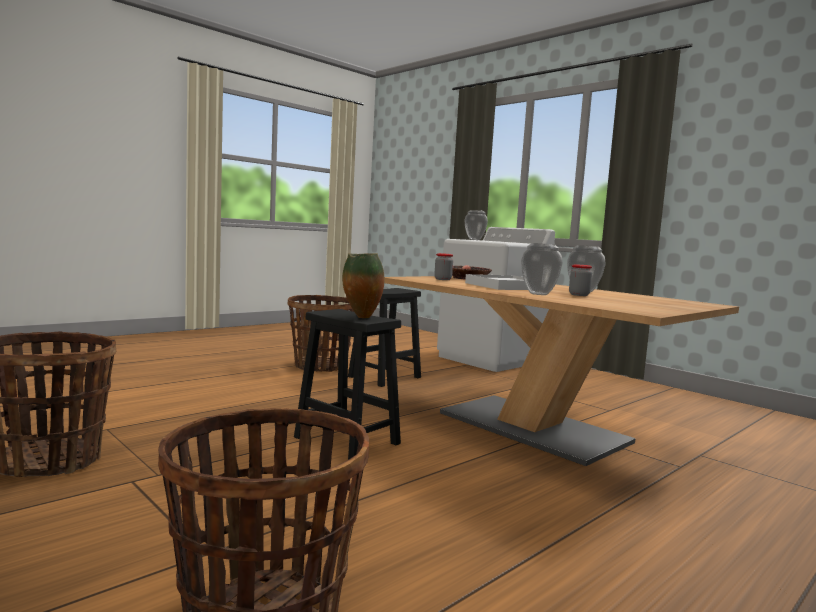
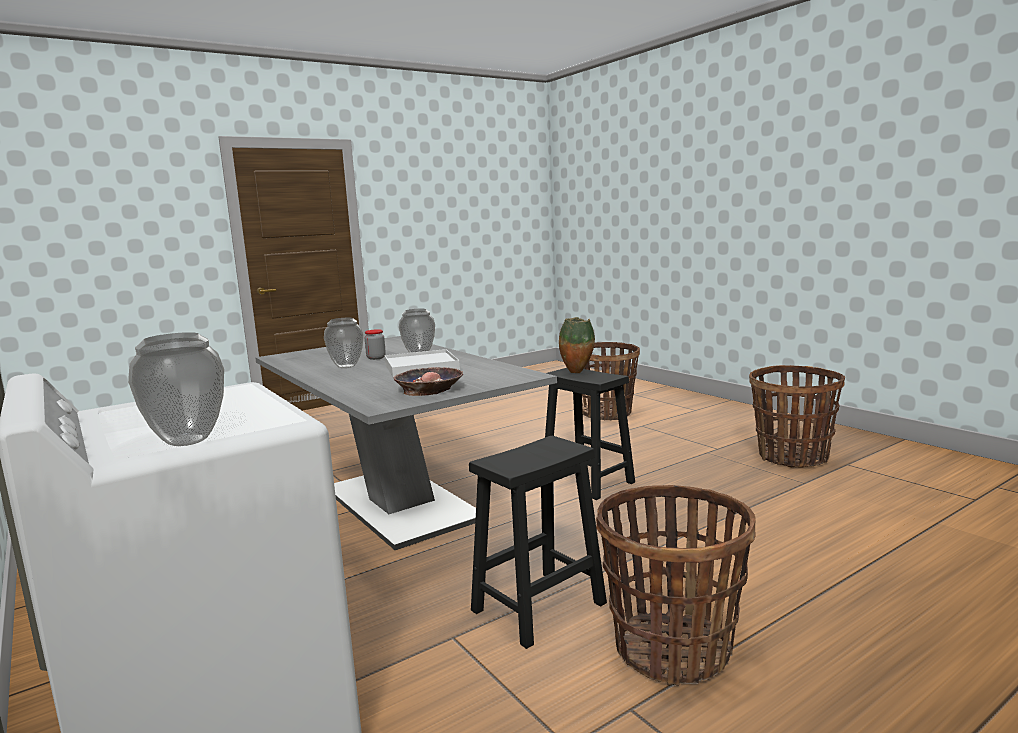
camera: 170 degrees left, 5 degrees up
brown dining table [384,276,739,466] -> grey dining table [255,336,557,550]
jar [434,253,453,280] -> none

